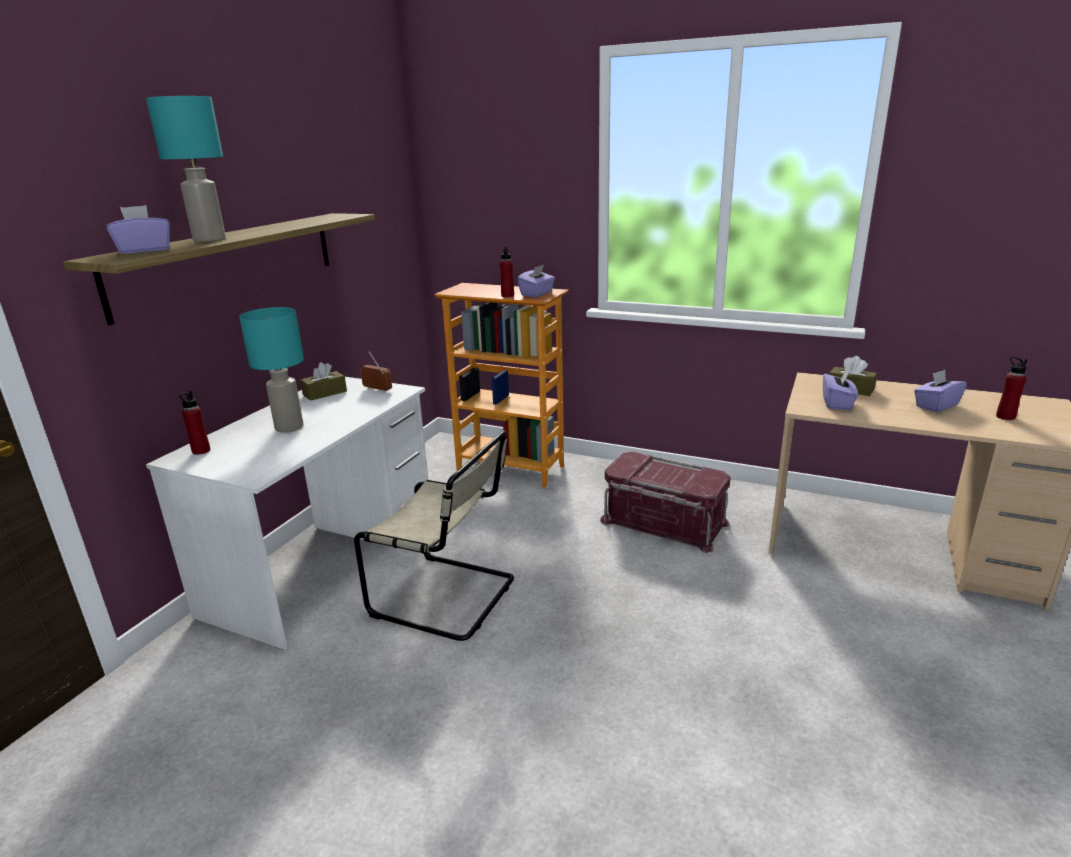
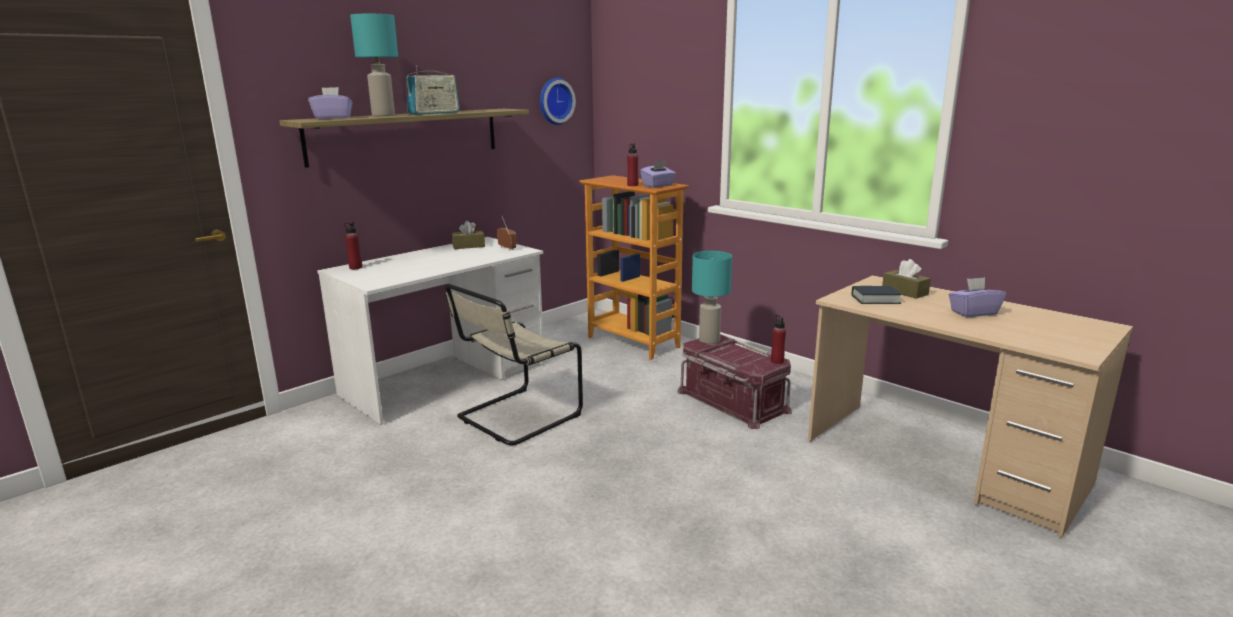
camera: 20 degrees right, 5 degrees down
turquoise table lamp [239,307,304,433] -> turquoise table lamp moved to [692,251,732,344]
beige chair [354,430,514,641] -> beige chair turned 90 degrees clockwise [445,284,583,445]
purple tissue box [823,369,858,410] -> book [852,286,902,304]
red bottle [996,357,1028,420] -> red bottle moved to [771,315,786,364]
none -> radio [406,66,460,115]
none -> wall clock [540,78,576,125]

